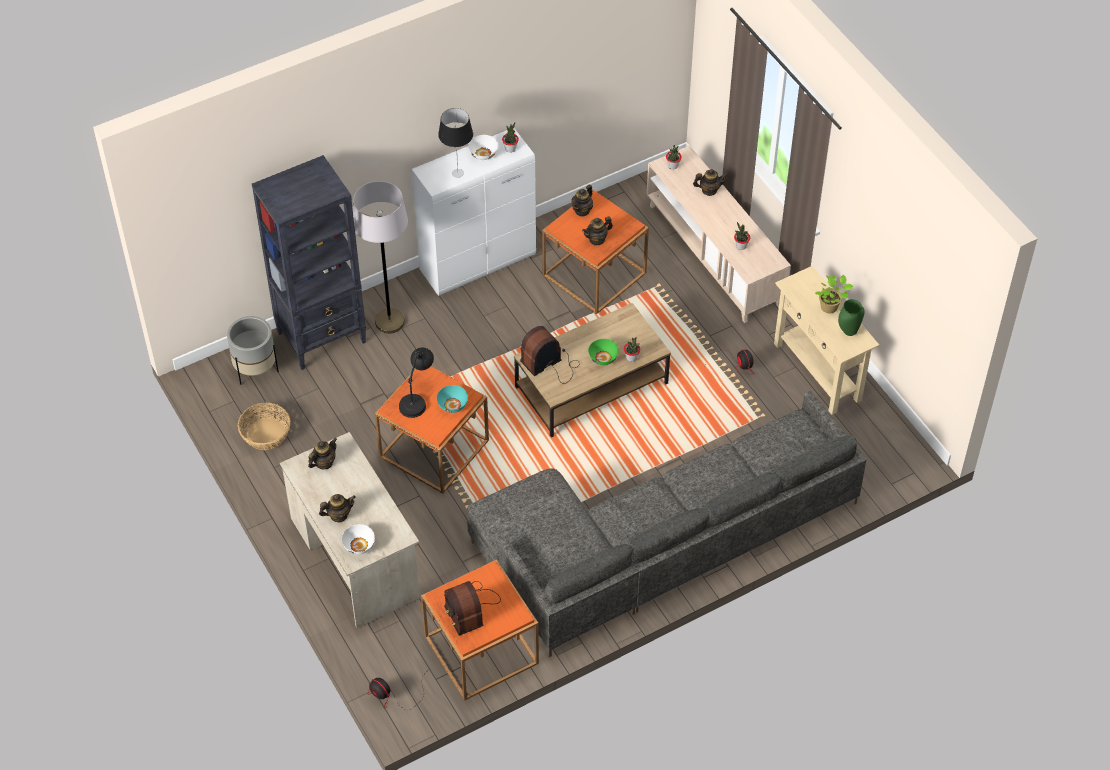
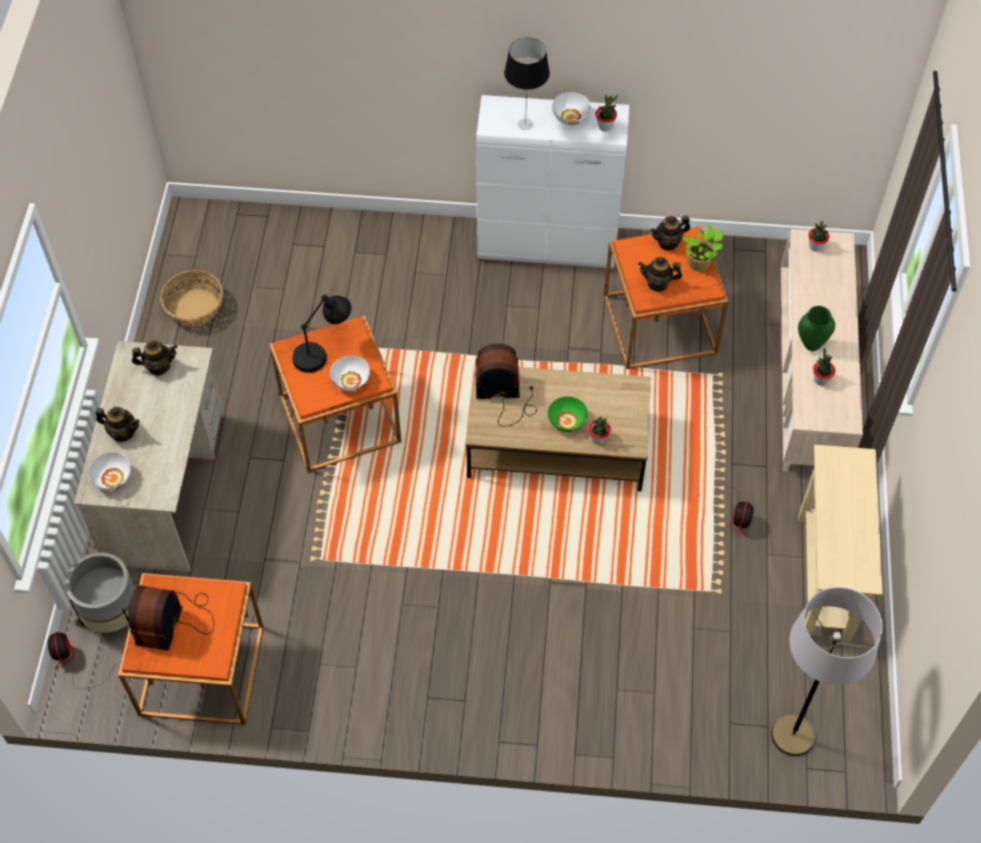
camera: 35 degrees right, 5 degrees up
grey planter [227,316,279,385] -> grey planter moved to [66,553,136,633]
black bookcase [252,155,366,370] -> none
grey floor lamp [353,181,408,333] -> grey floor lamp moved to [771,587,883,756]
turquoise bowl [437,385,468,413] -> white bowl [330,356,370,391]
grey sofa [467,391,867,657] -> none
teapot [693,169,727,196] -> none
potted plant [815,275,853,313] -> potted plant moved to [682,225,723,272]
green vase [838,299,865,336] -> green vase moved to [798,306,835,351]

